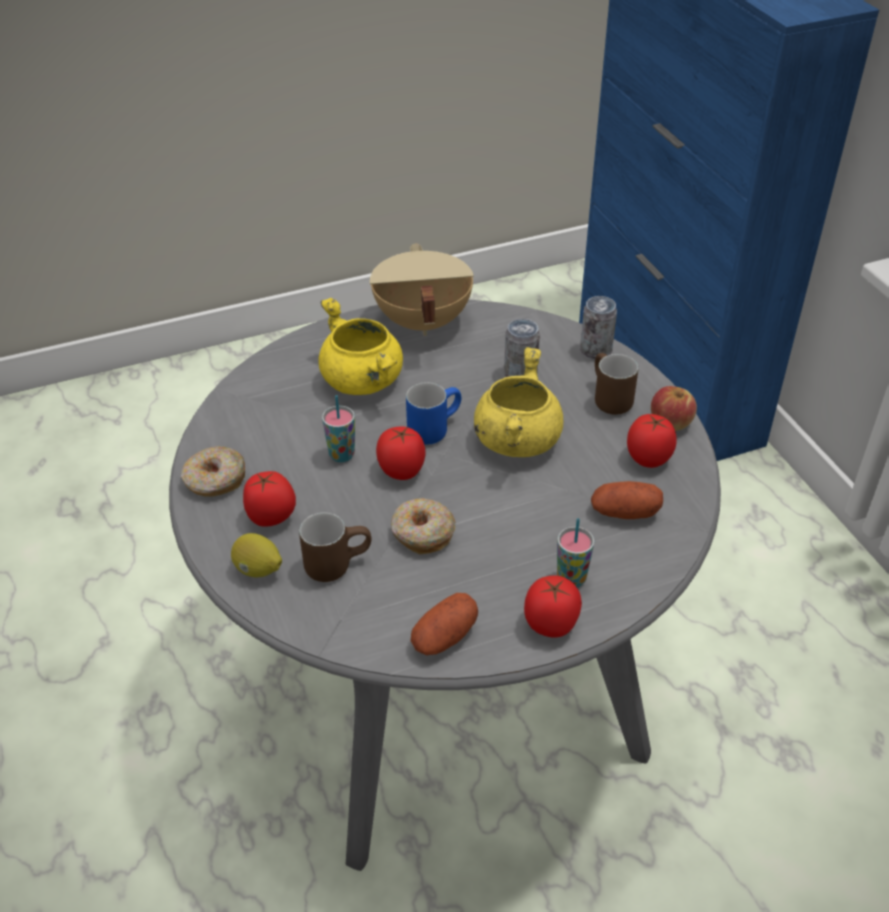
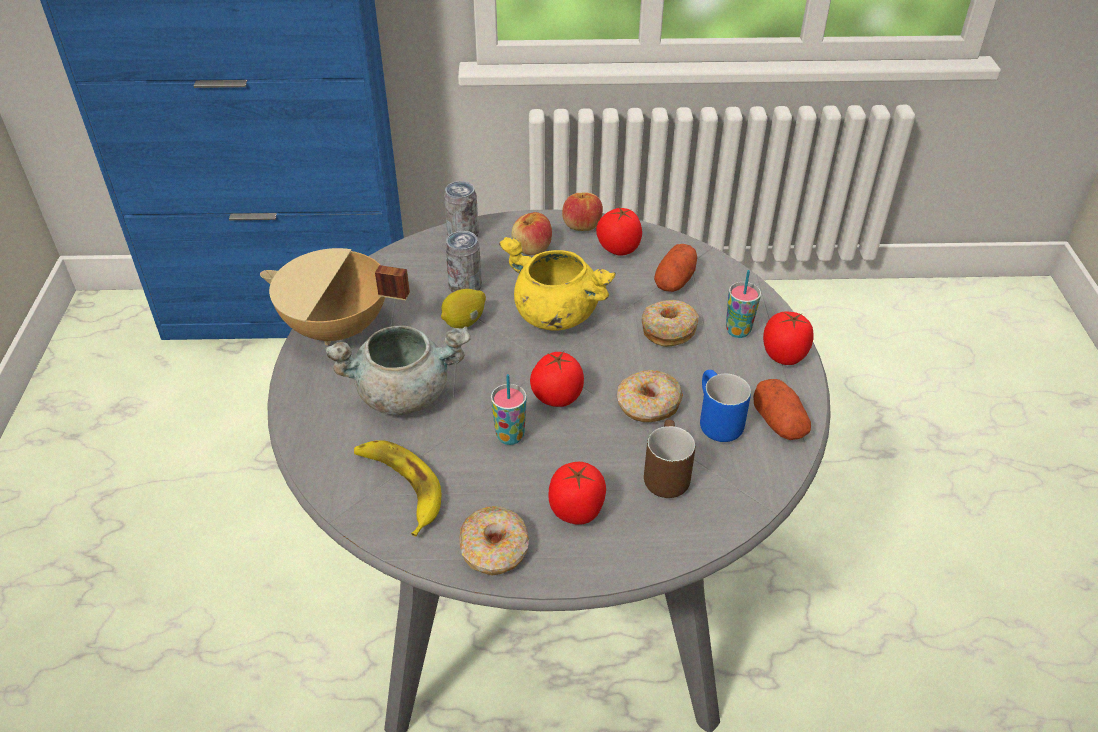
camera: 70 degrees left, 0 degrees up
lemon [231,533,282,577] -> lemon moved to [441,289,486,328]
yellow cooking pot [318,298,403,395] -> grey cooking pot [325,325,470,415]
blue mug [406,382,461,445] -> blue mug moved to [700,370,751,442]
brown mug [595,353,638,415] -> apple [512,212,552,255]
none -> banana [354,440,441,537]
none -> donut [641,300,699,347]

